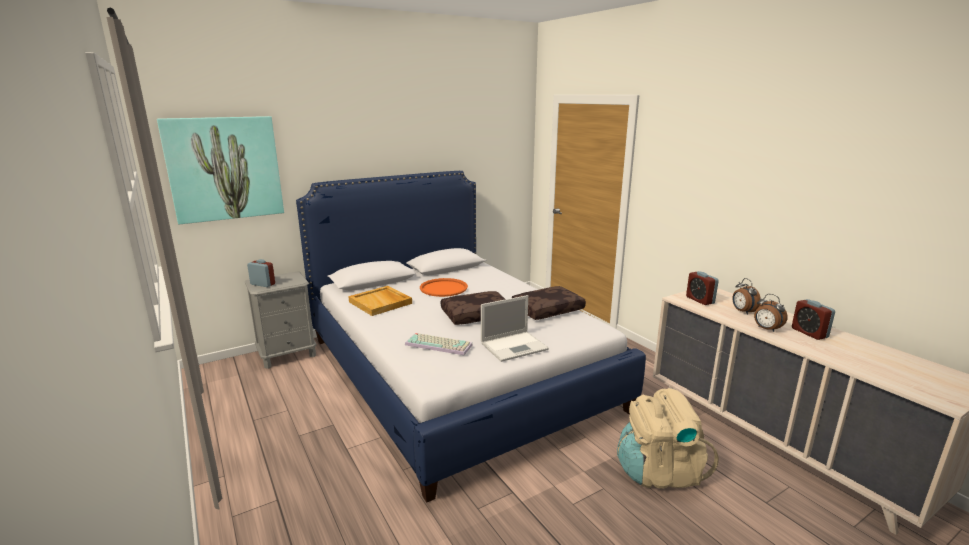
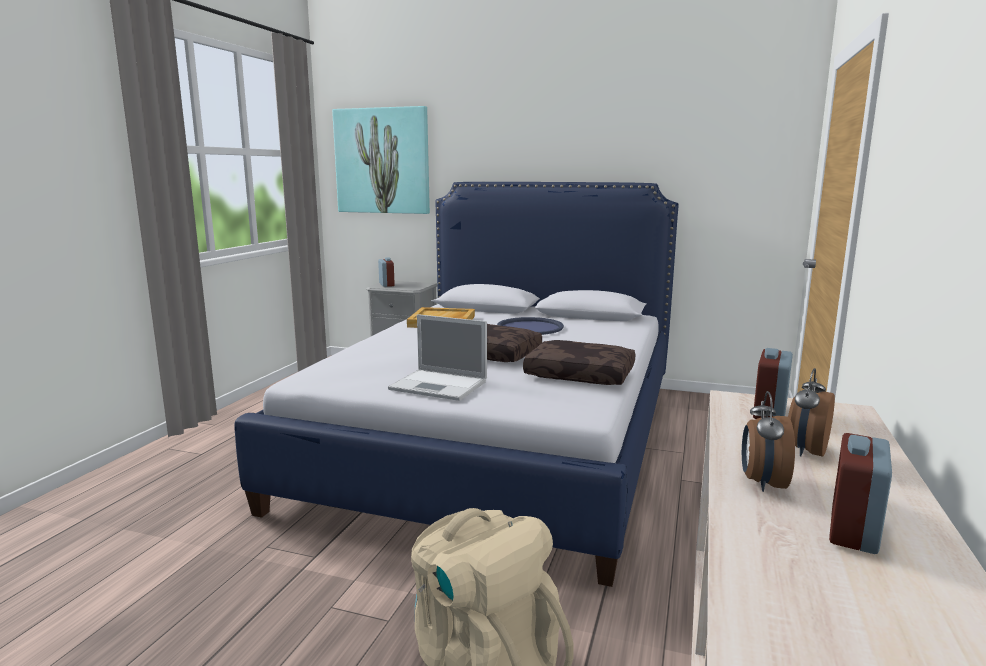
camera: 50 degrees right, 5 degrees down
keyboard [405,333,473,355] -> none
orange tray [420,278,468,297] -> blue tray [497,317,564,335]

